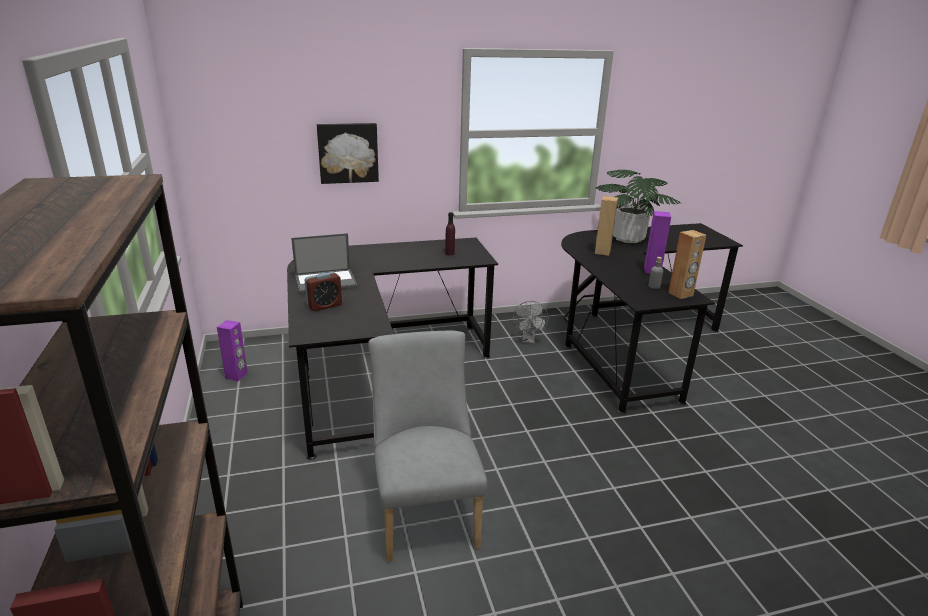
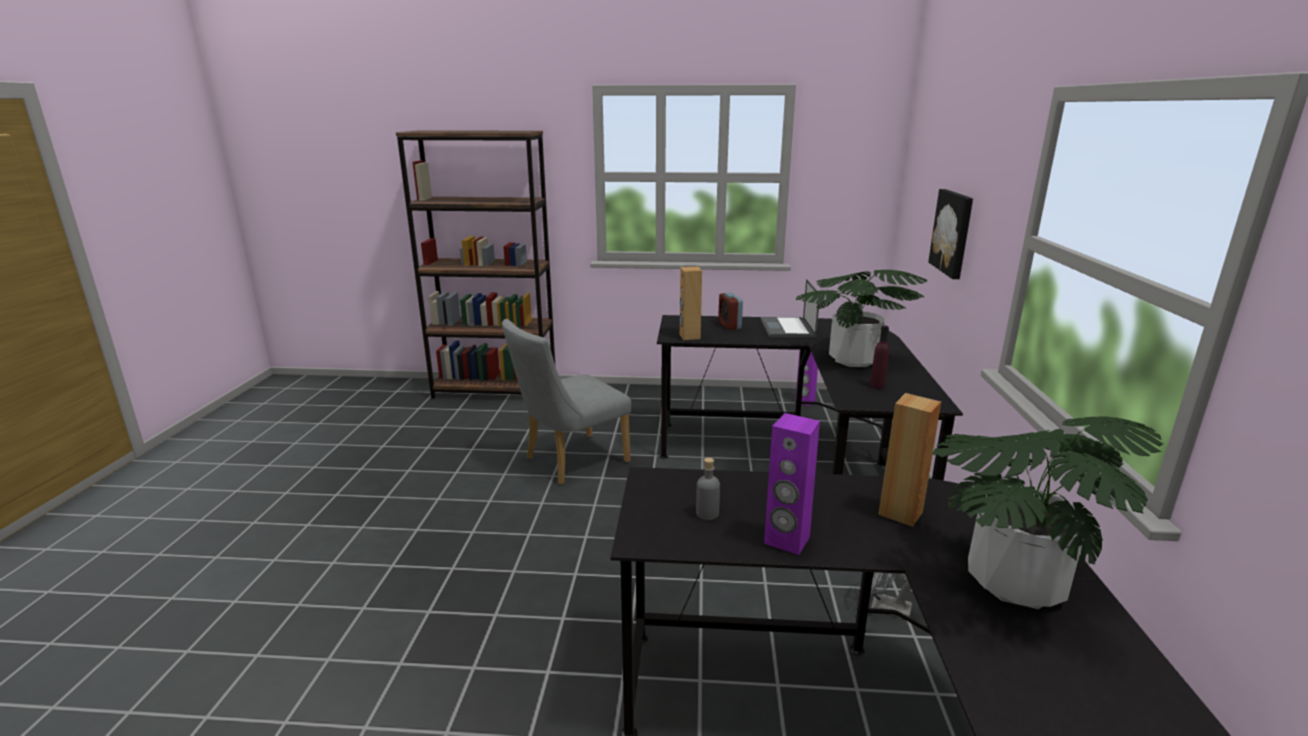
camera: 110 degrees right, 5 degrees down
grey chair [368,330,487,562] -> grey chair turned 135 degrees clockwise [502,319,631,485]
brown speaker [668,230,706,299] -> brown speaker moved to [680,267,702,340]
none -> potted plant [796,270,927,367]

